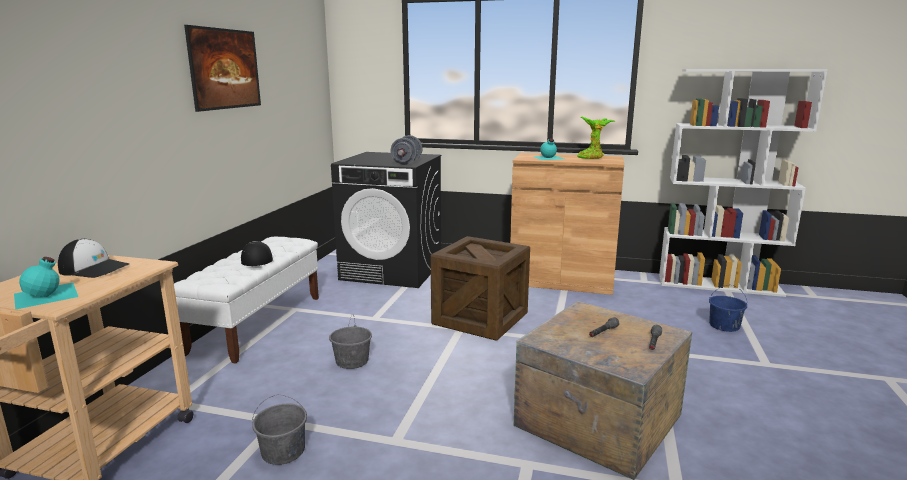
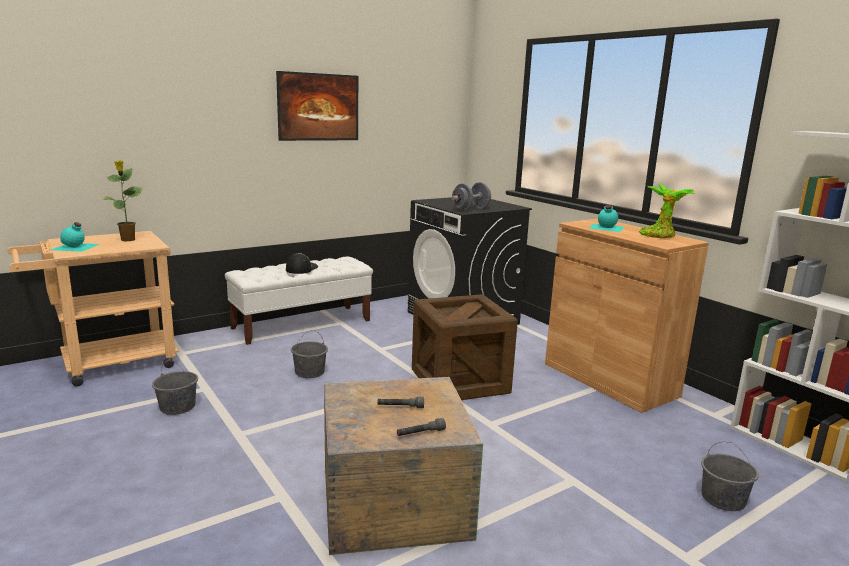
camera: 40 degrees right, 0 degrees up
cap [58,239,129,278] -> potted plant [102,160,142,241]
blue bucket [709,285,747,332] -> grey bucket [701,442,759,511]

